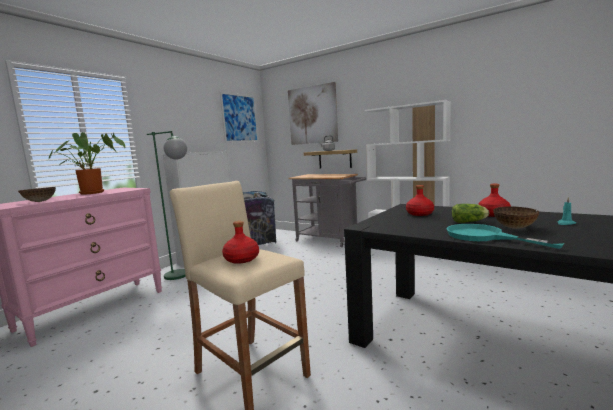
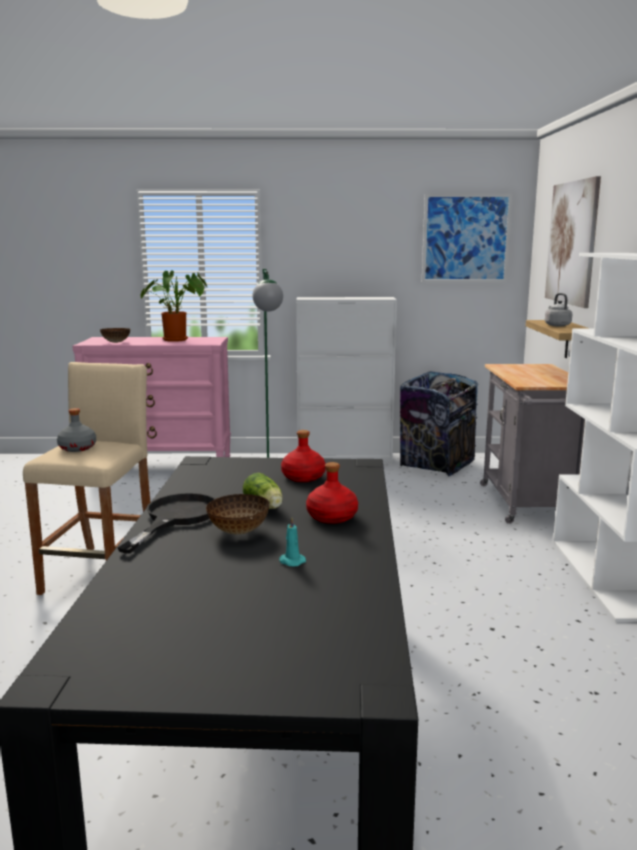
camera: 55 degrees right, 5 degrees up
red bottle [222,221,259,264] -> grey bottle [57,408,96,452]
turquoise frying pan [447,224,564,249] -> black frying pan [118,493,216,553]

